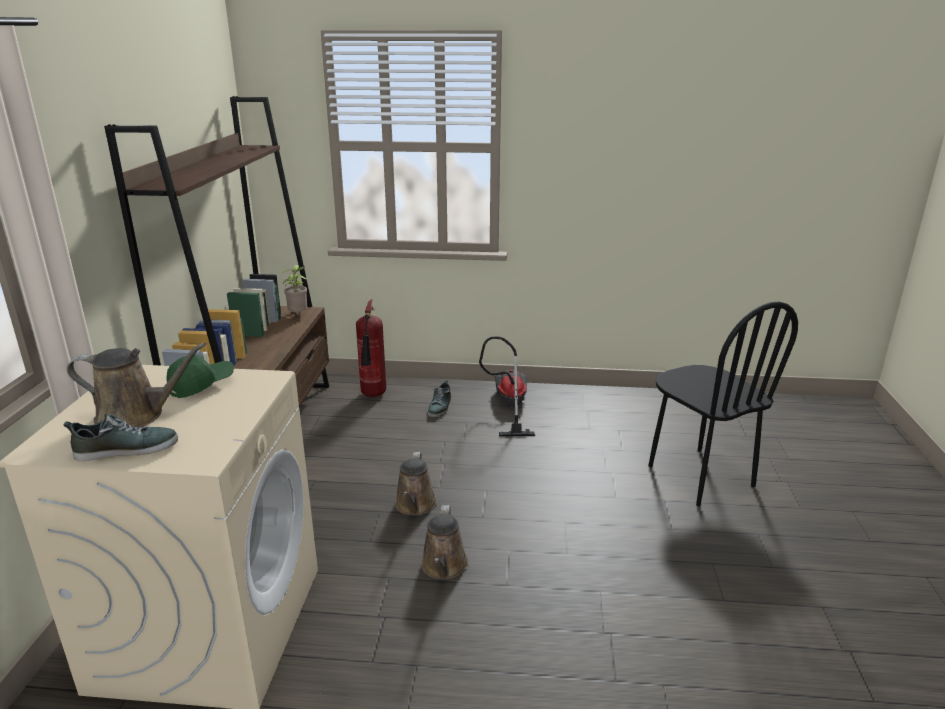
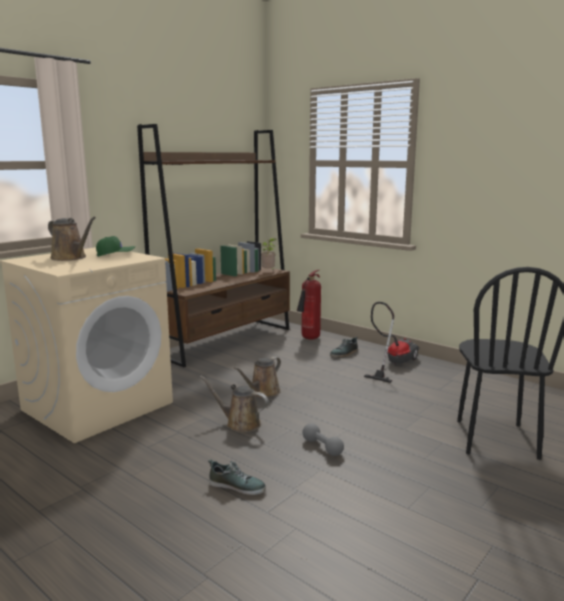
camera: 35 degrees right, 10 degrees down
shoe [63,413,178,461] -> shoe moved to [208,459,266,495]
brown watering can [421,505,468,580] -> brown watering can turned 75 degrees clockwise [200,376,269,432]
none -> grey dumbbell [302,423,344,456]

